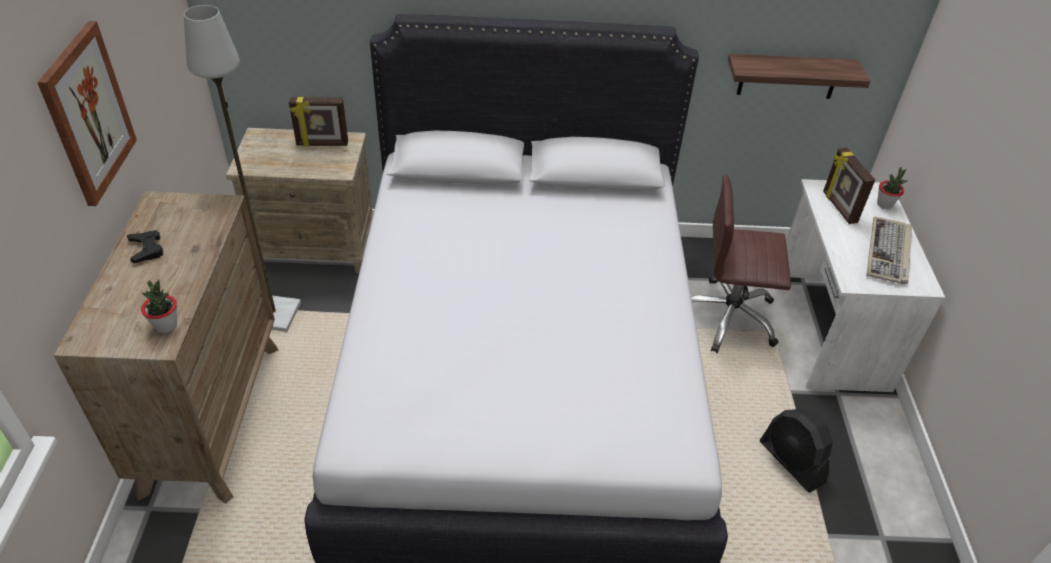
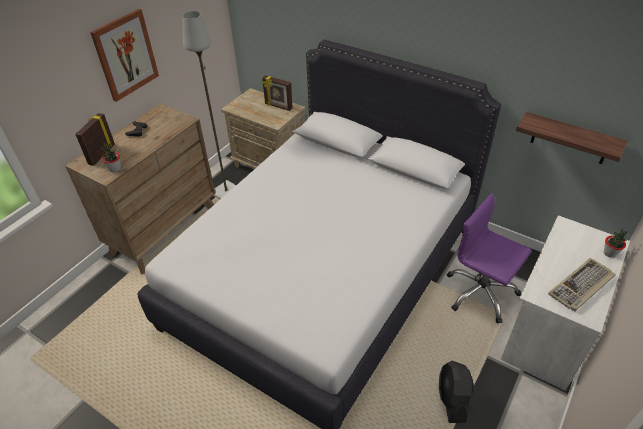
camera: 35 degrees right, 0 degrees up
brown office chair [691,175,791,353] -> purple office chair [447,193,532,324]
picture frame [823,148,875,224] -> picture frame moved to [75,113,115,166]

